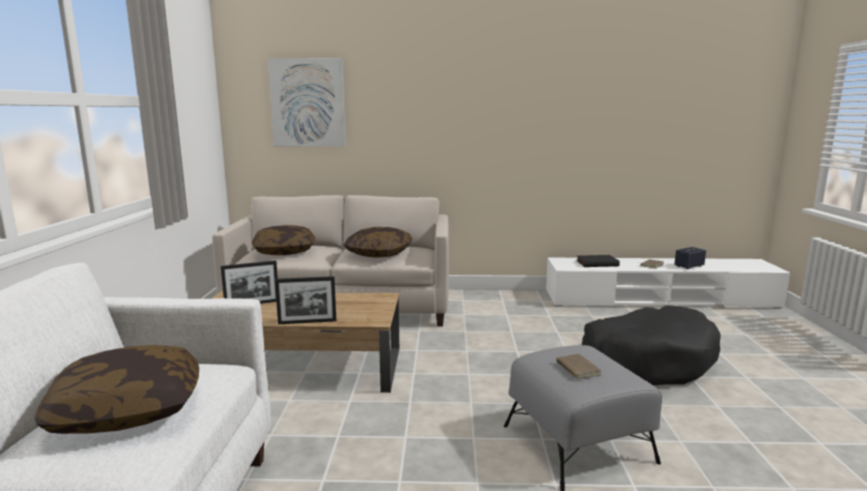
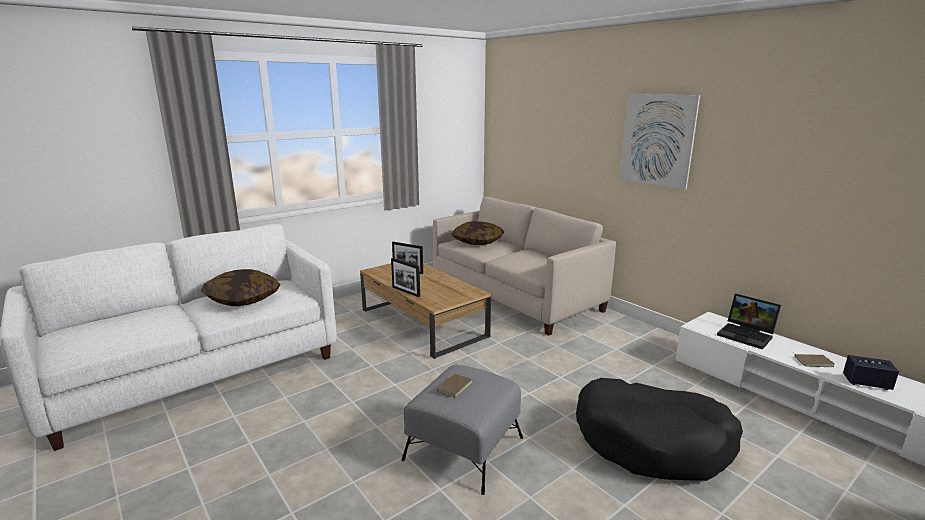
camera: 50 degrees right, 5 degrees up
picture [268,58,346,147] -> picture moved to [620,94,700,190]
pillow [343,227,413,258] -> none
black book [576,255,620,267] -> laptop [717,294,781,350]

